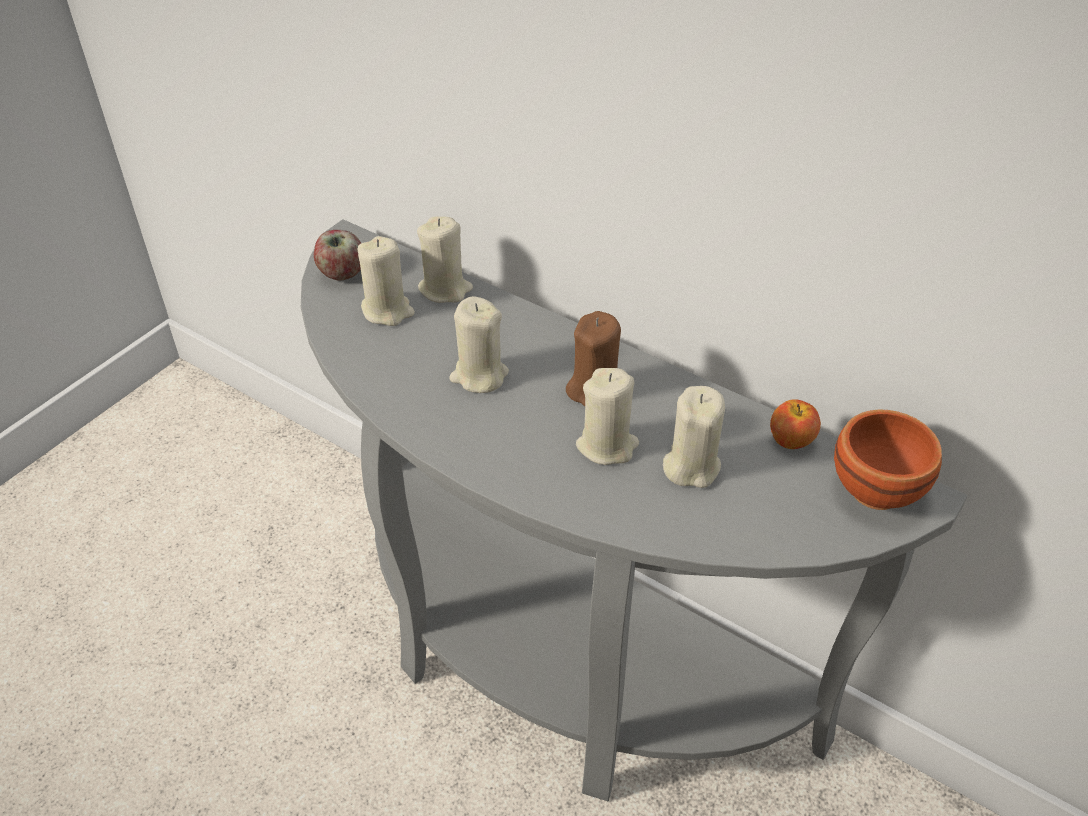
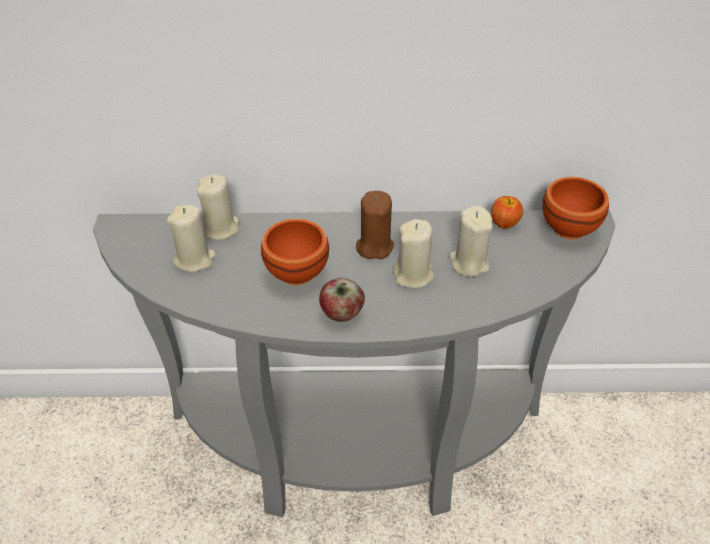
camera: 35 degrees left, 0 degrees up
apple [314,230,361,280] -> apple moved to [319,278,365,322]
beige candle [449,296,509,393] -> brown bowl [261,219,329,285]

